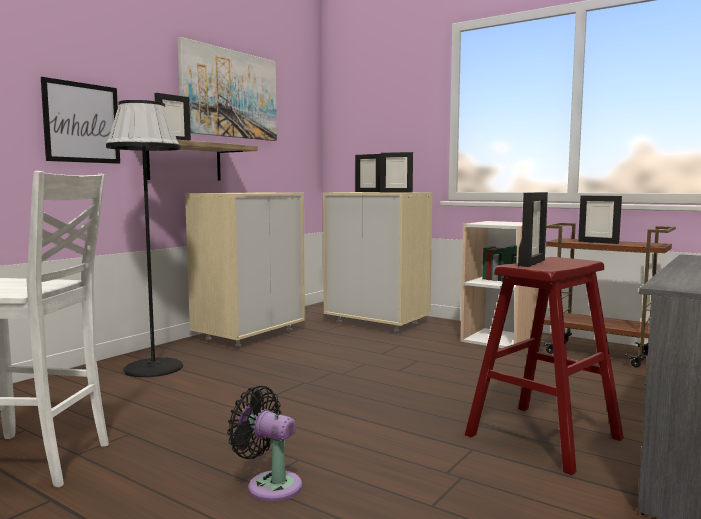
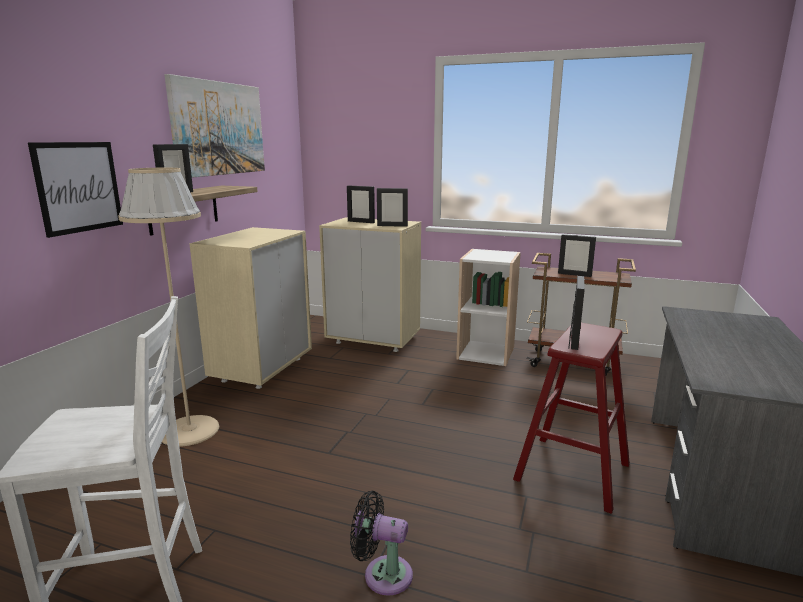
camera: 15 degrees left, 10 degrees up
black floor lamp [106,100,183,377] -> beige floor lamp [118,168,219,446]

